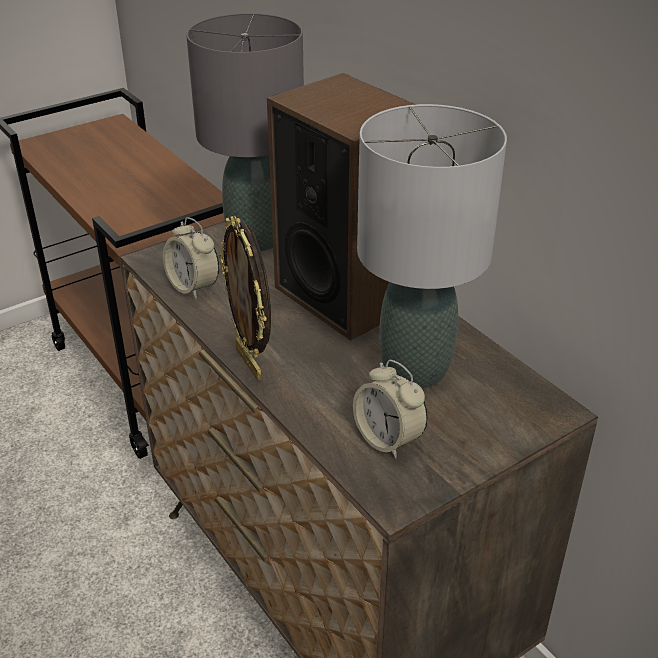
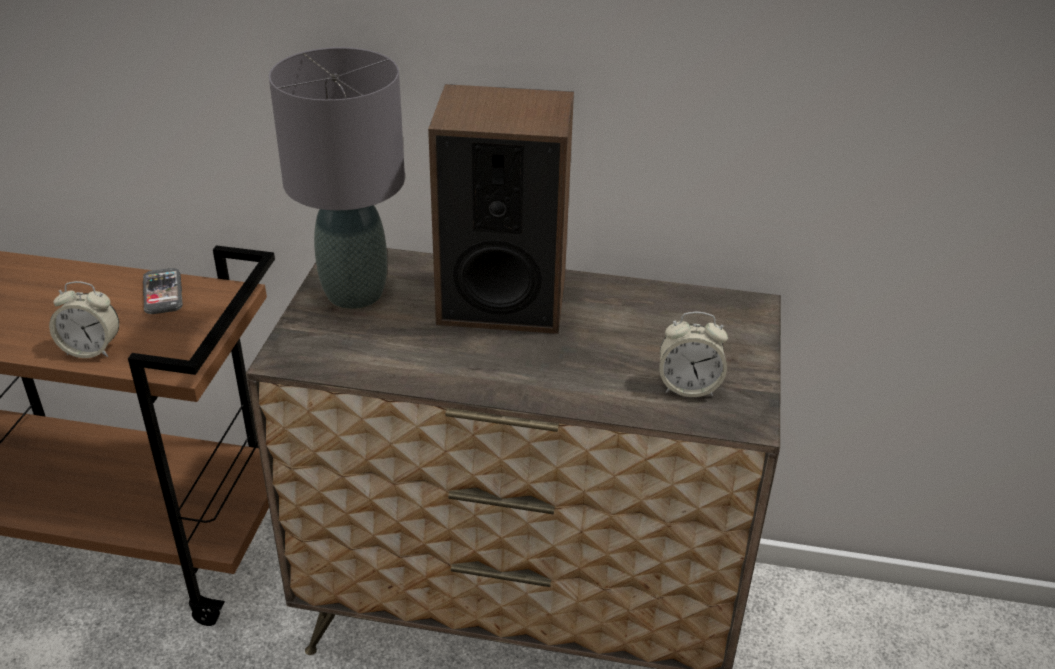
camera: 45 degrees left, 0 degrees up
alarm clock [163,217,219,299] -> alarm clock moved to [49,281,119,358]
picture frame [220,216,271,381] -> none
grey table lamp [357,104,507,388] -> none
none -> phone [143,268,183,314]

